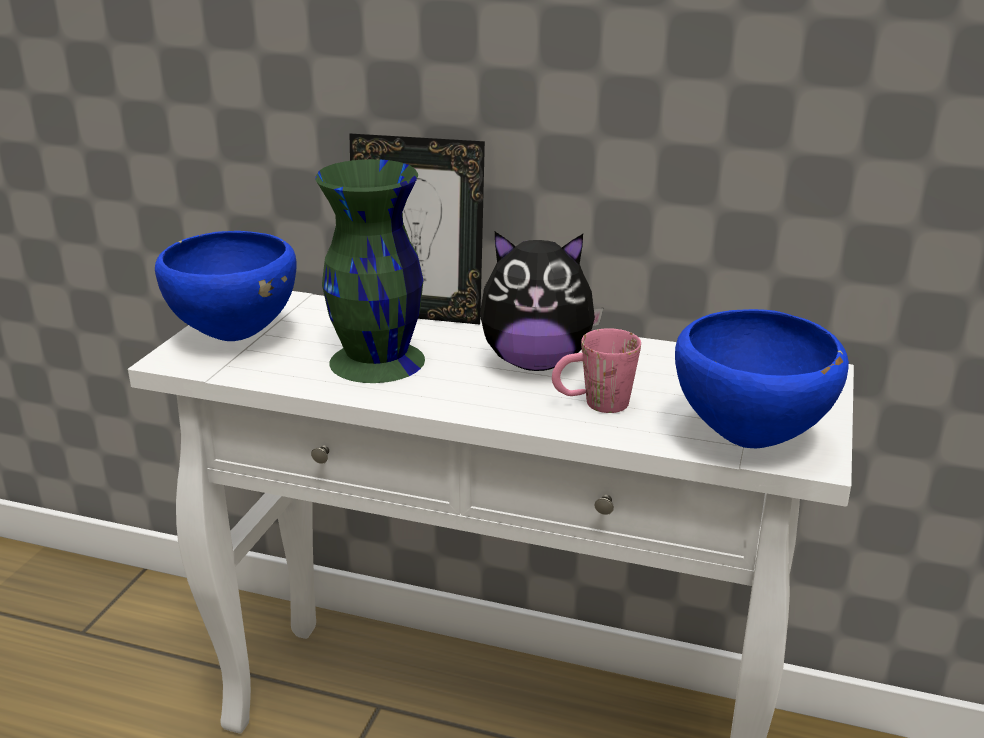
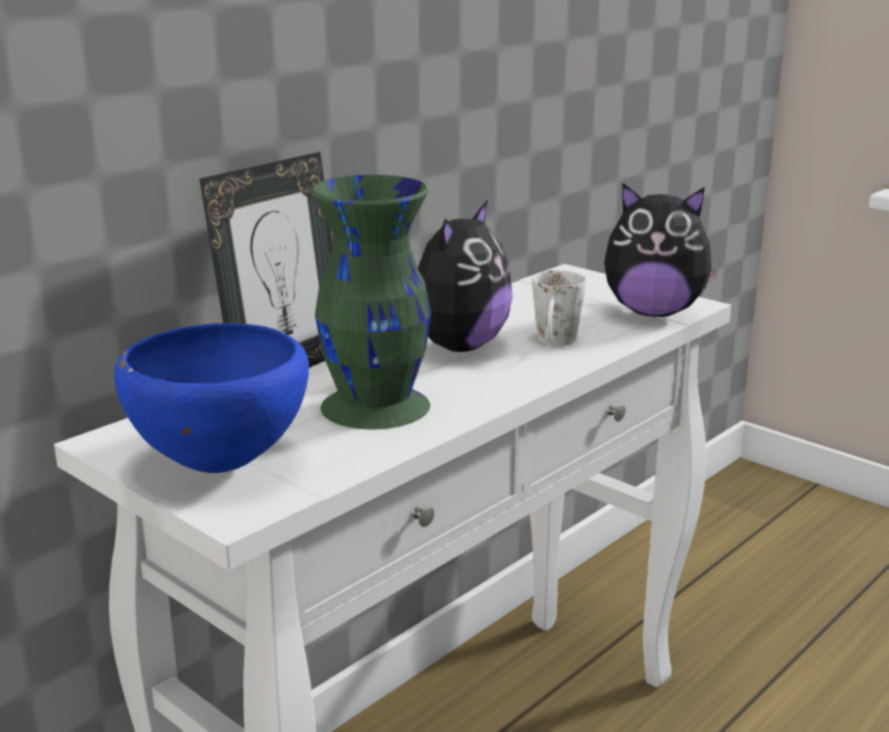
camera: 65 degrees left, 5 degrees down
pink mug [552,328,641,413] -> white mug [532,270,586,346]
blue bowl [675,309,849,448] -> plush toy [604,183,720,317]

